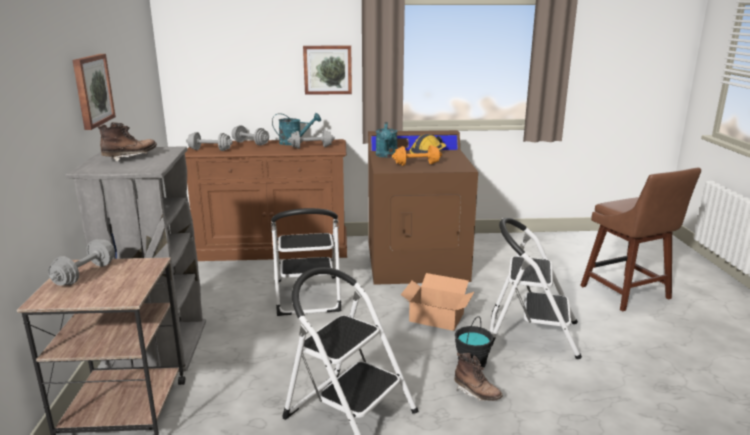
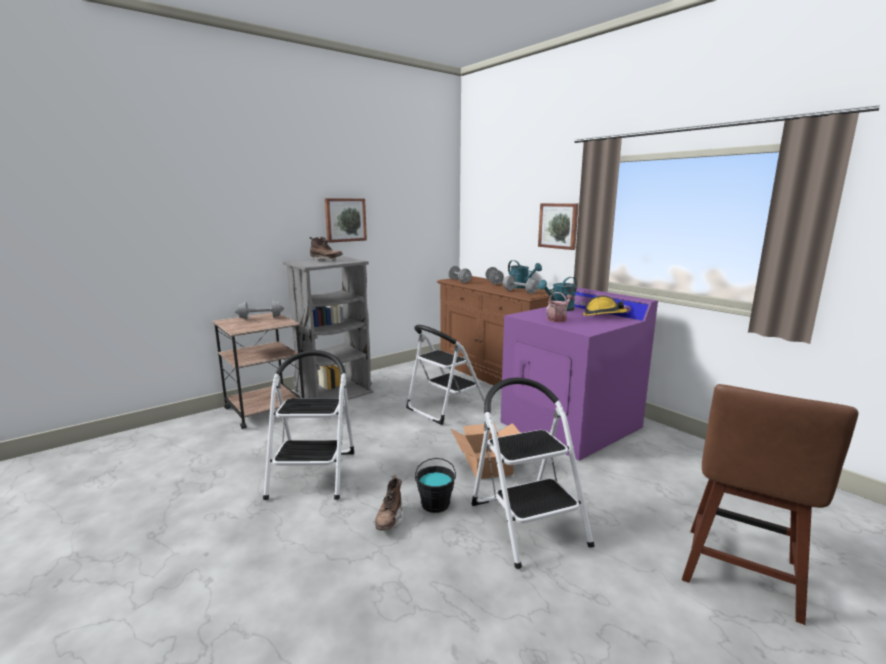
camera: 55 degrees right, 5 degrees down
brown washing machine [368,130,478,285] -> purple washing machine [501,287,658,461]
orange dumbbell [392,145,442,166] -> watering can [546,292,574,322]

